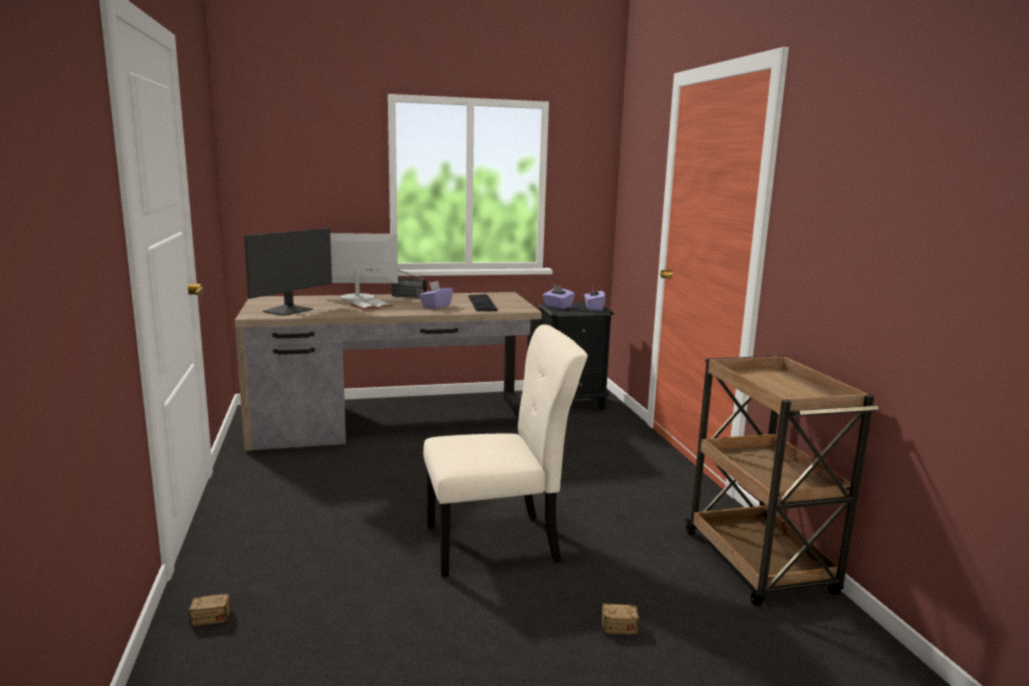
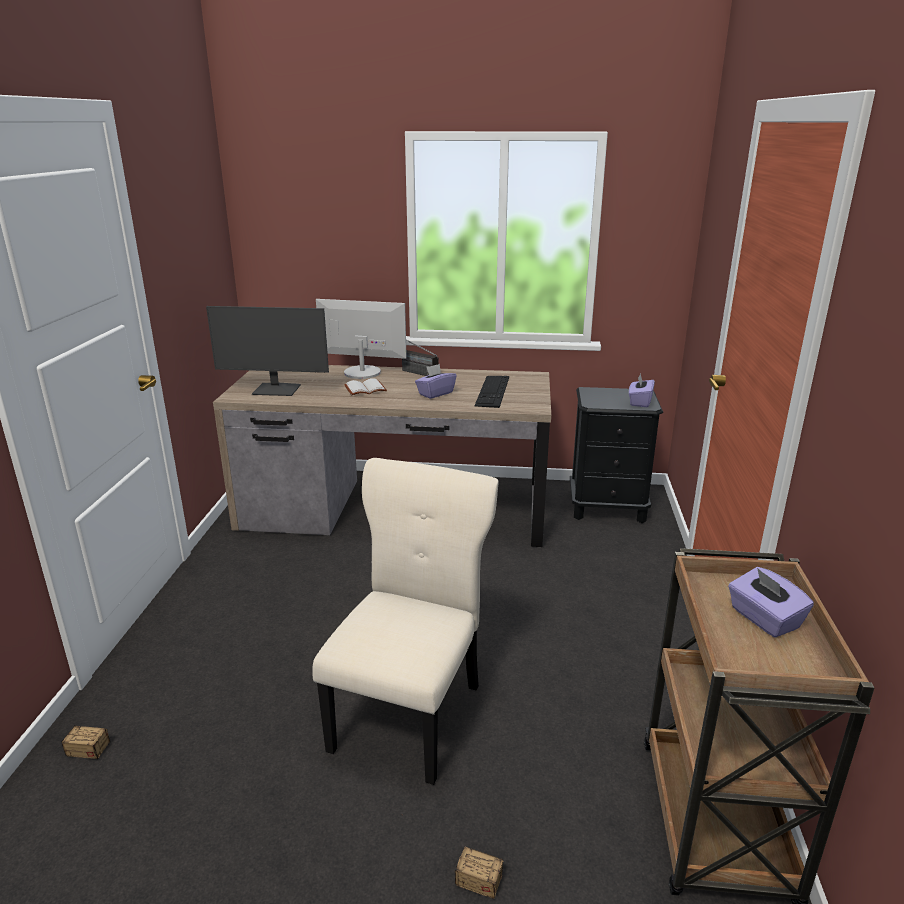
camera: 20 degrees right, 10 degrees up
monitor [244,228,332,316] -> monitor turned 45 degrees clockwise [206,306,329,396]
beige chair [423,325,588,577] -> beige chair turned 75 degrees counterclockwise [312,458,499,785]
purple tissue box [543,284,575,309] -> purple tissue box moved to [728,567,814,638]

